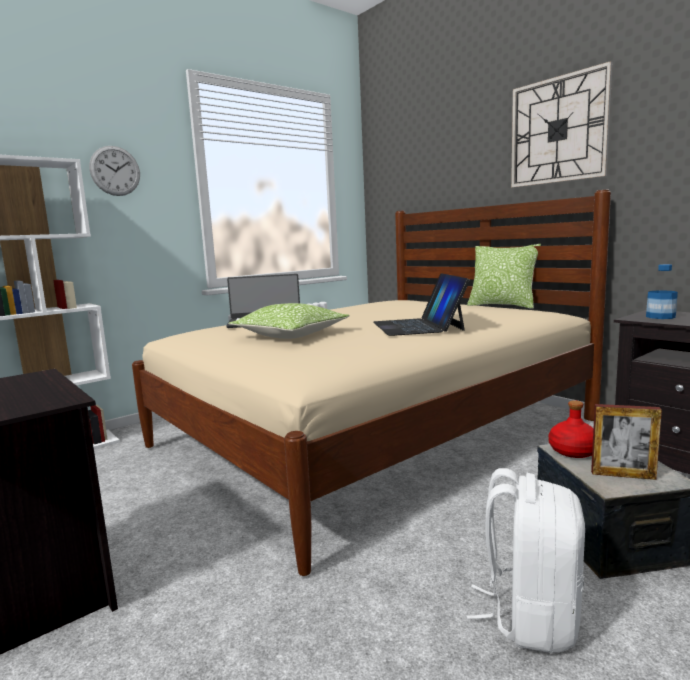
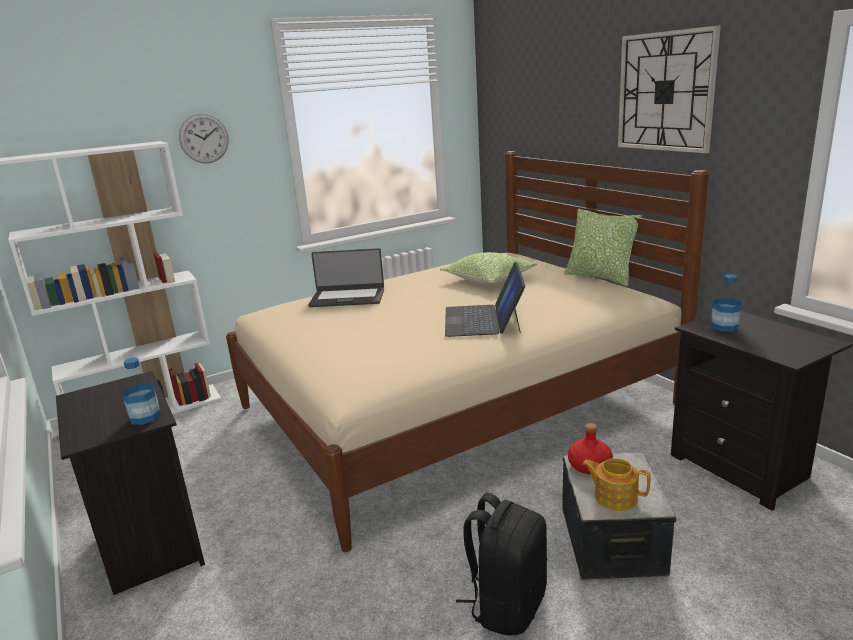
camera: 10 degrees right, 10 degrees up
pillow [229,303,350,339] -> pillow moved to [440,252,537,285]
white backpack [467,468,585,653] -> black backpack [456,492,547,636]
picture frame [591,404,662,480] -> teapot [582,458,650,511]
none -> bottle [122,358,161,425]

